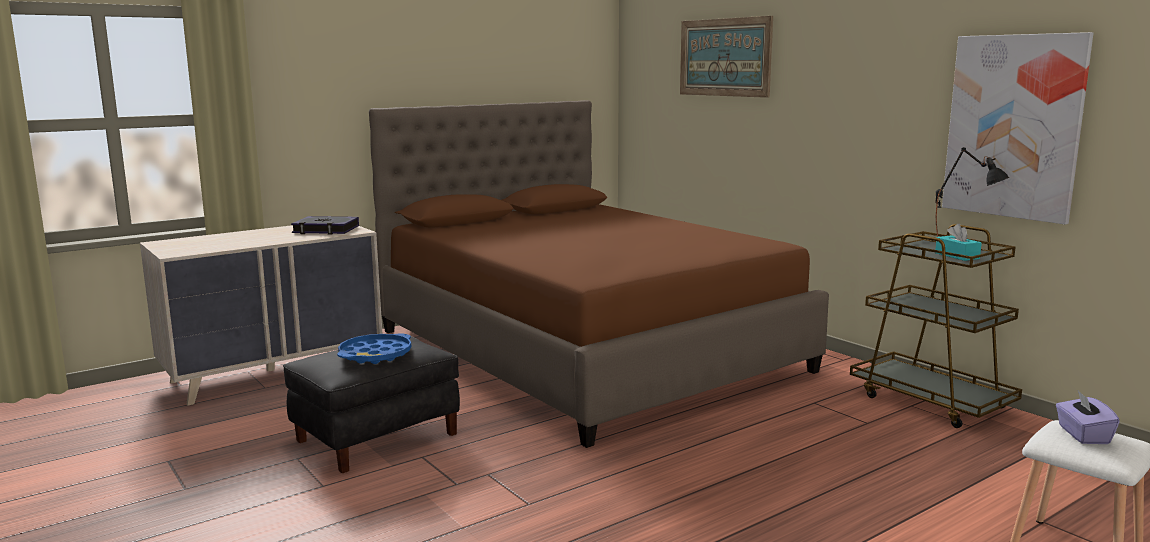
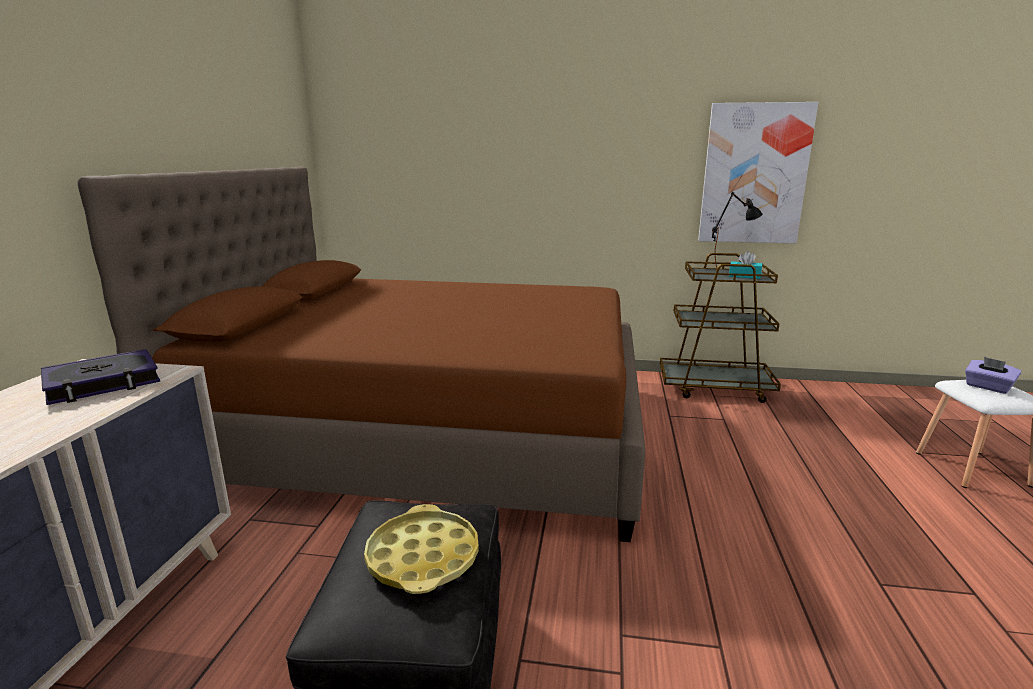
camera: 45 degrees left, 5 degrees up
blue tray [337,333,411,364] -> yellow tray [364,504,479,594]
picture [680,16,773,98] -> none

